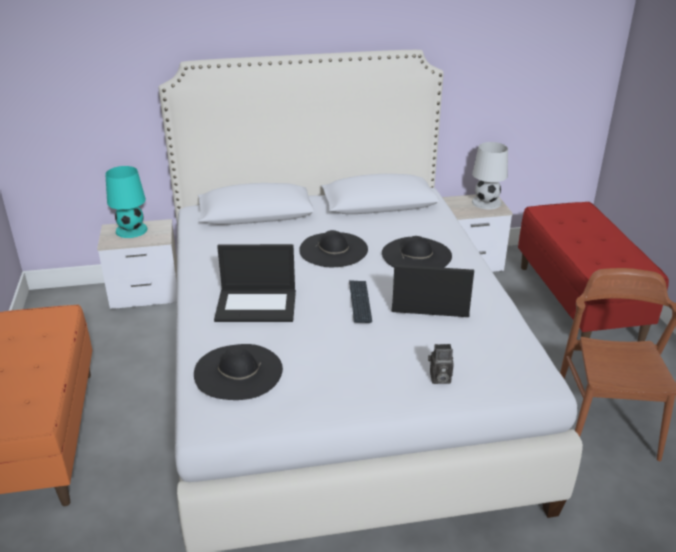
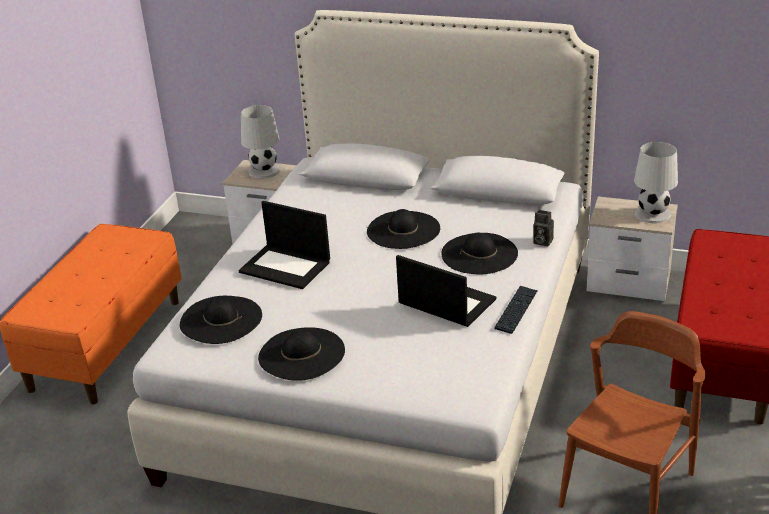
camera: 30 degrees right, 0 degrees up
turquoise table lamp [105,166,148,238] -> white table lamp [241,105,280,179]
keyboard [349,280,372,323] -> keyboard moved to [494,286,538,334]
camera [428,344,454,384] -> camera moved to [533,210,554,247]
none -> black hat [258,327,345,381]

